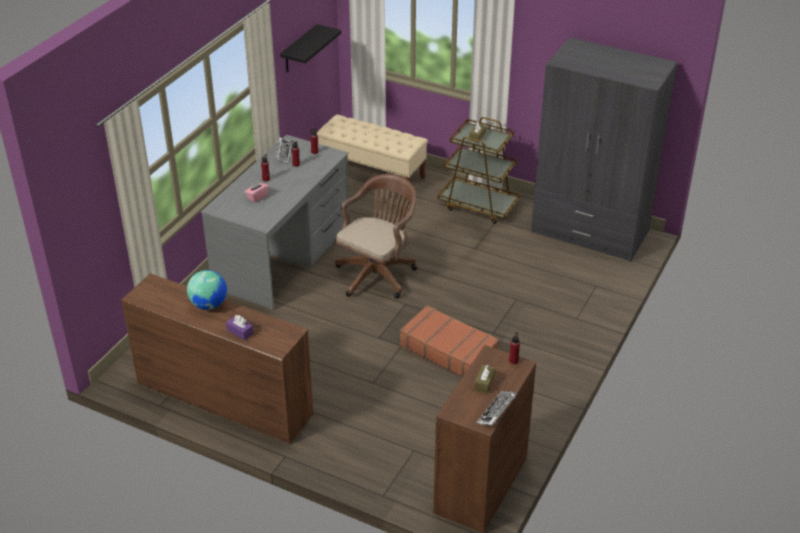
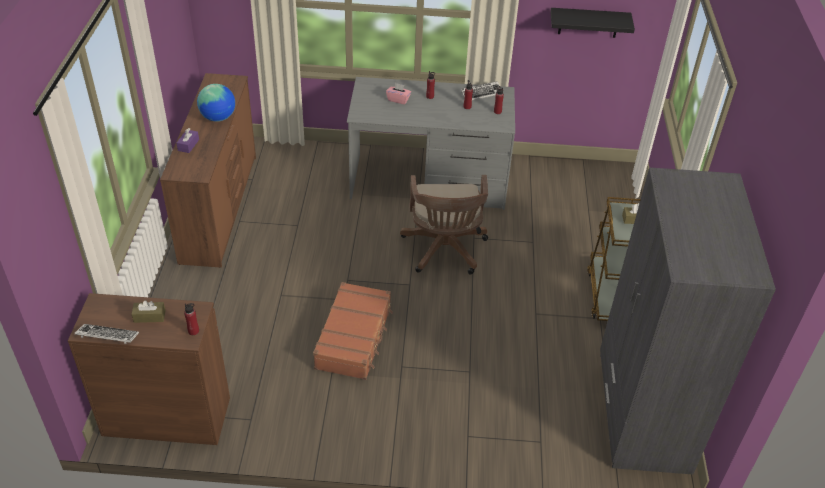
camera: 65 degrees right, 5 degrees up
beige bench [317,114,428,183] -> none
brown office chair [335,174,417,299] -> brown office chair turned 75 degrees clockwise [400,175,488,275]

